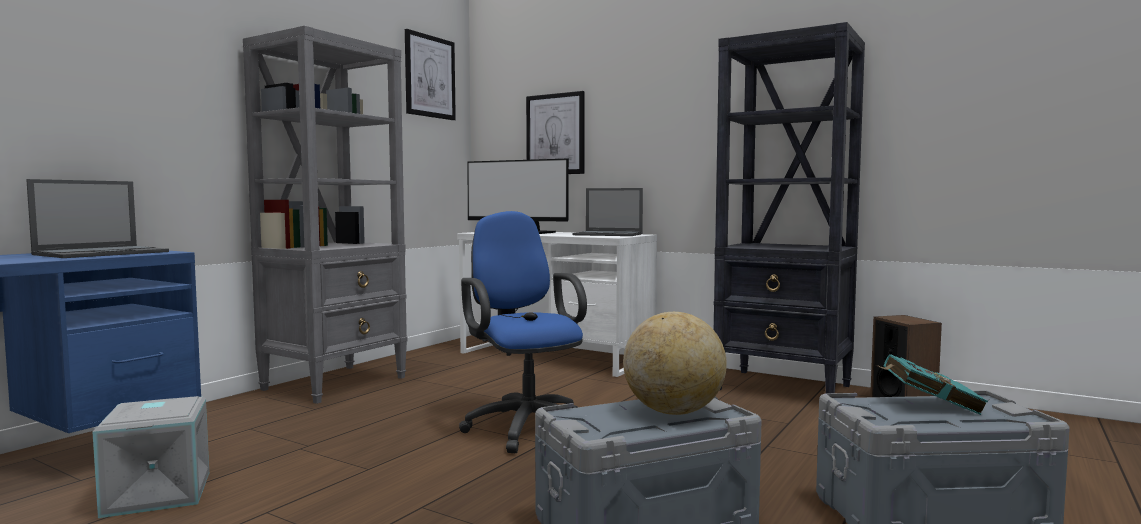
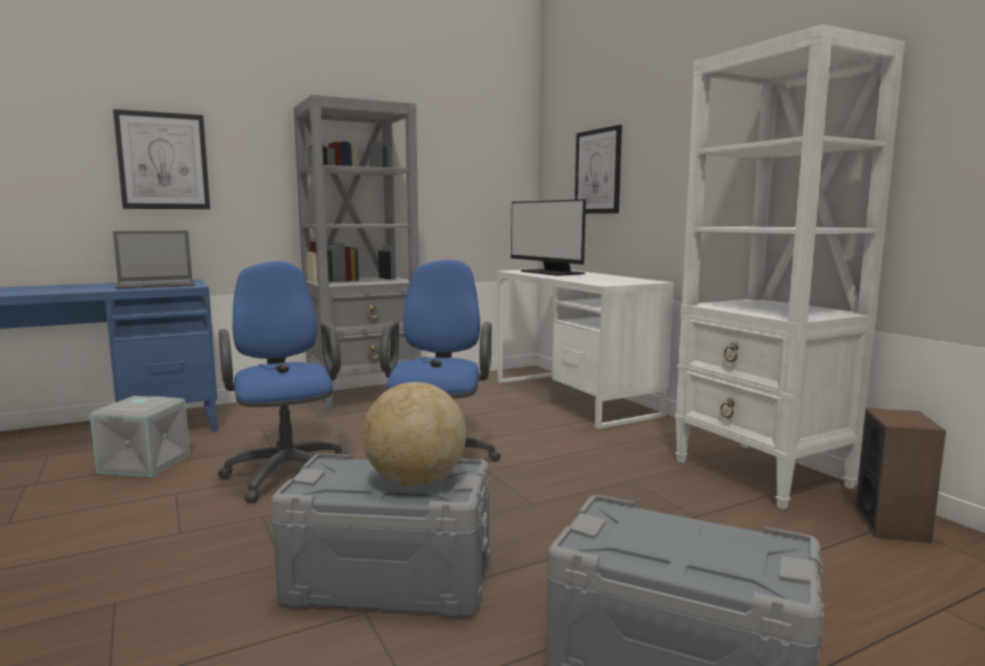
camera: 30 degrees right, 5 degrees up
picture [405,29,456,120] -> picture moved to [113,109,210,209]
laptop [573,188,643,236] -> none
black bookcase [714,22,865,393] -> white bookcase [675,24,905,509]
turquoise book [876,354,988,415] -> none
none -> blue office chair [218,261,348,503]

